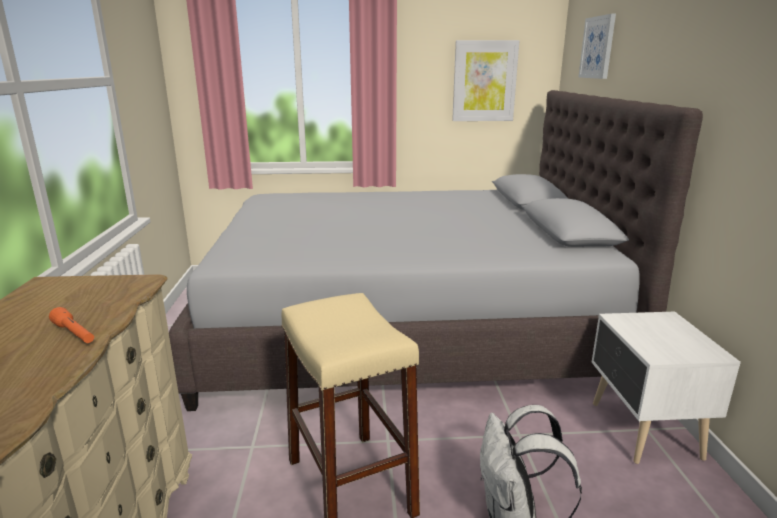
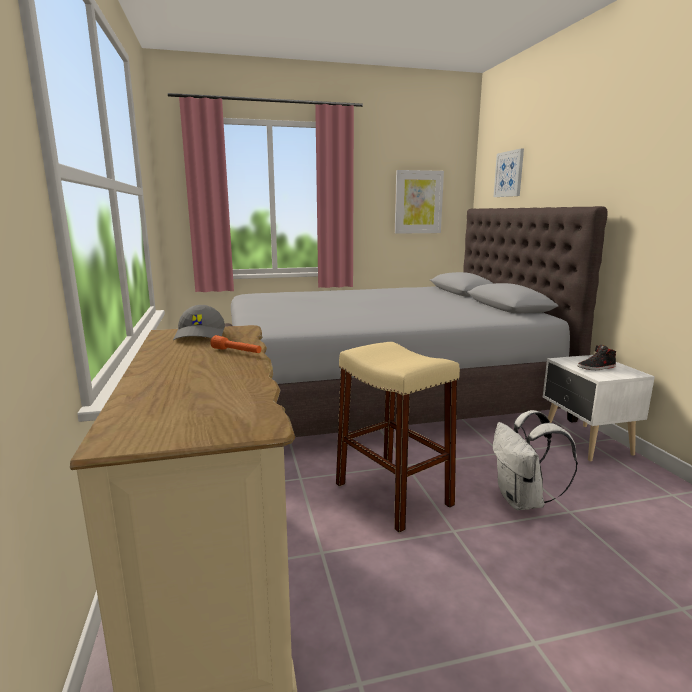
camera: 10 degrees left, 5 degrees down
none -> grey cap [173,305,225,340]
none -> black shoe [578,345,616,370]

